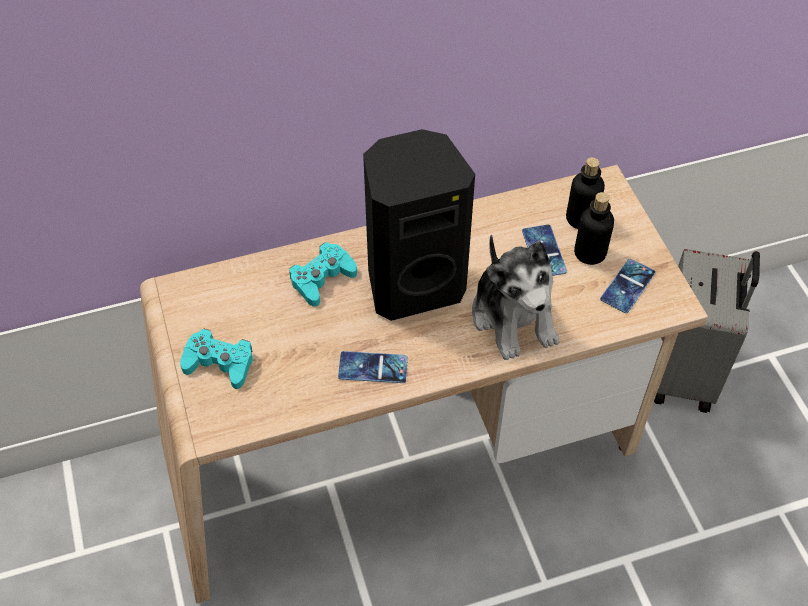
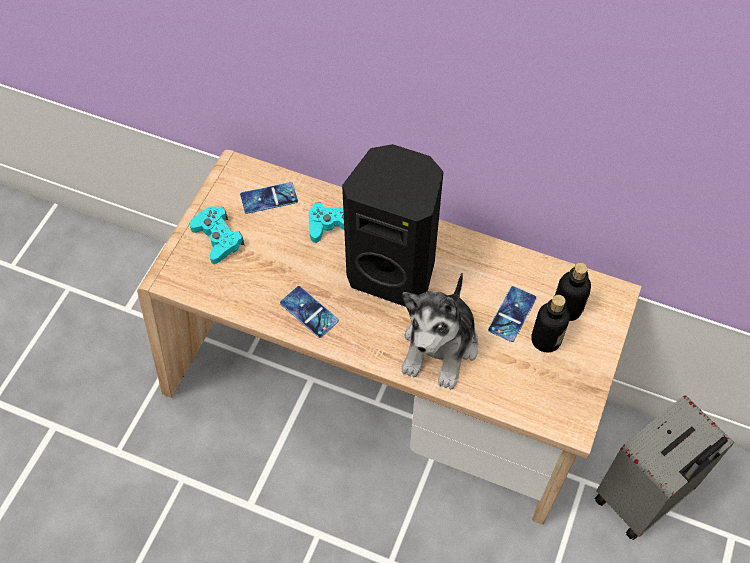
camera: 40 degrees right, 5 degrees up
phone [600,259,656,313] -> phone moved to [240,182,298,214]

